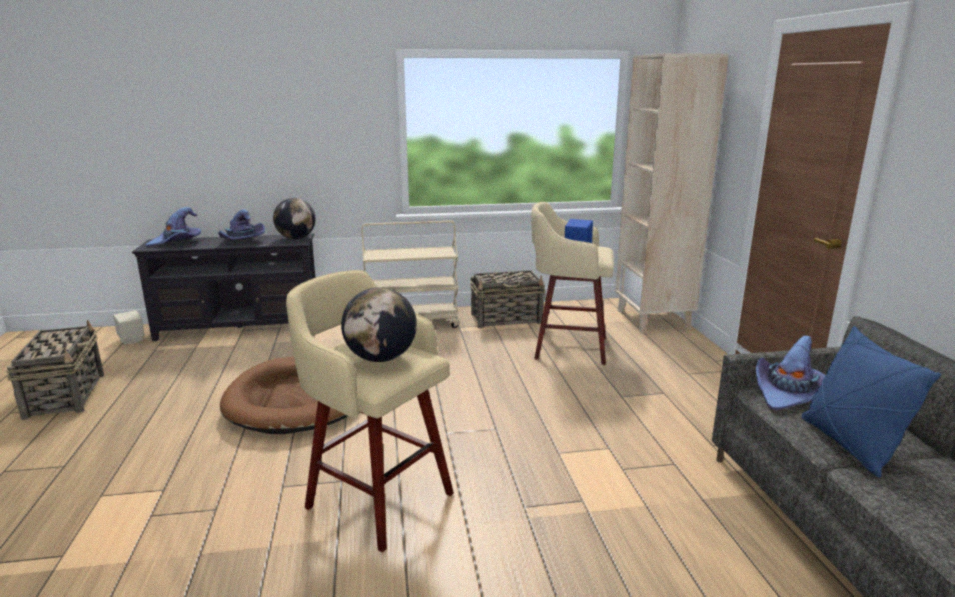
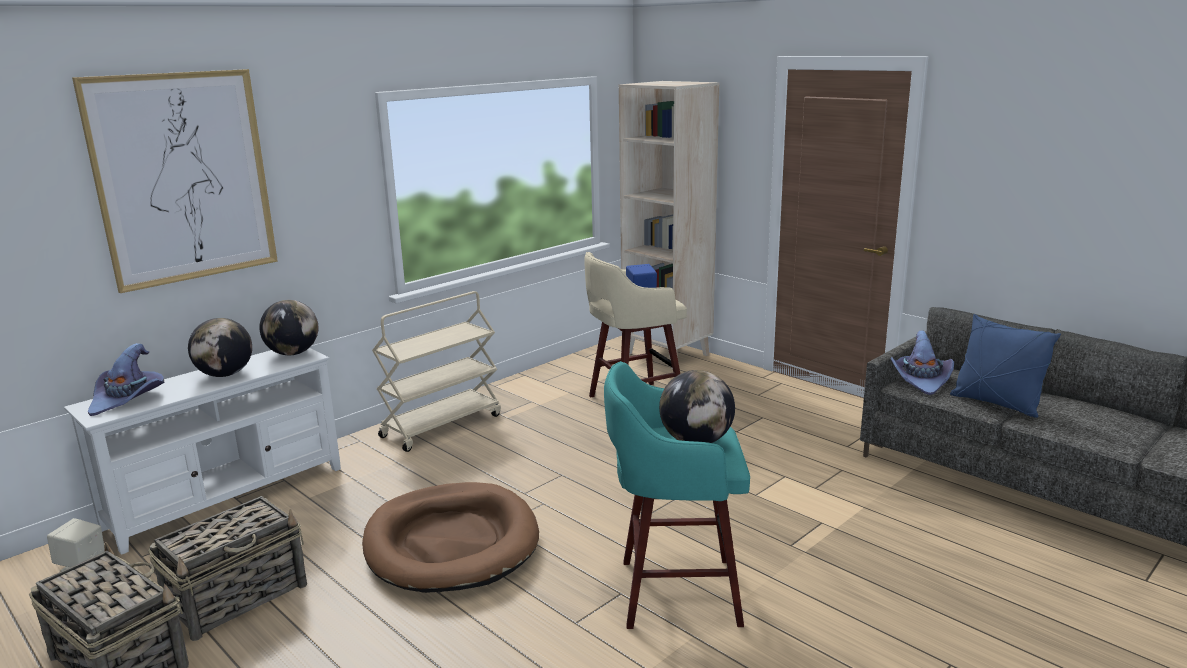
camera: 35 degrees left, 0 degrees up
black tv stand [132,234,315,341] -> white tv stand [64,348,341,555]
purple hat [218,209,265,240] -> globe [188,318,252,377]
beige stool [286,270,454,552] -> turquoise stool [604,361,750,629]
basket [470,270,545,328] -> basket moved to [148,496,307,641]
none -> picture [72,69,278,293]

